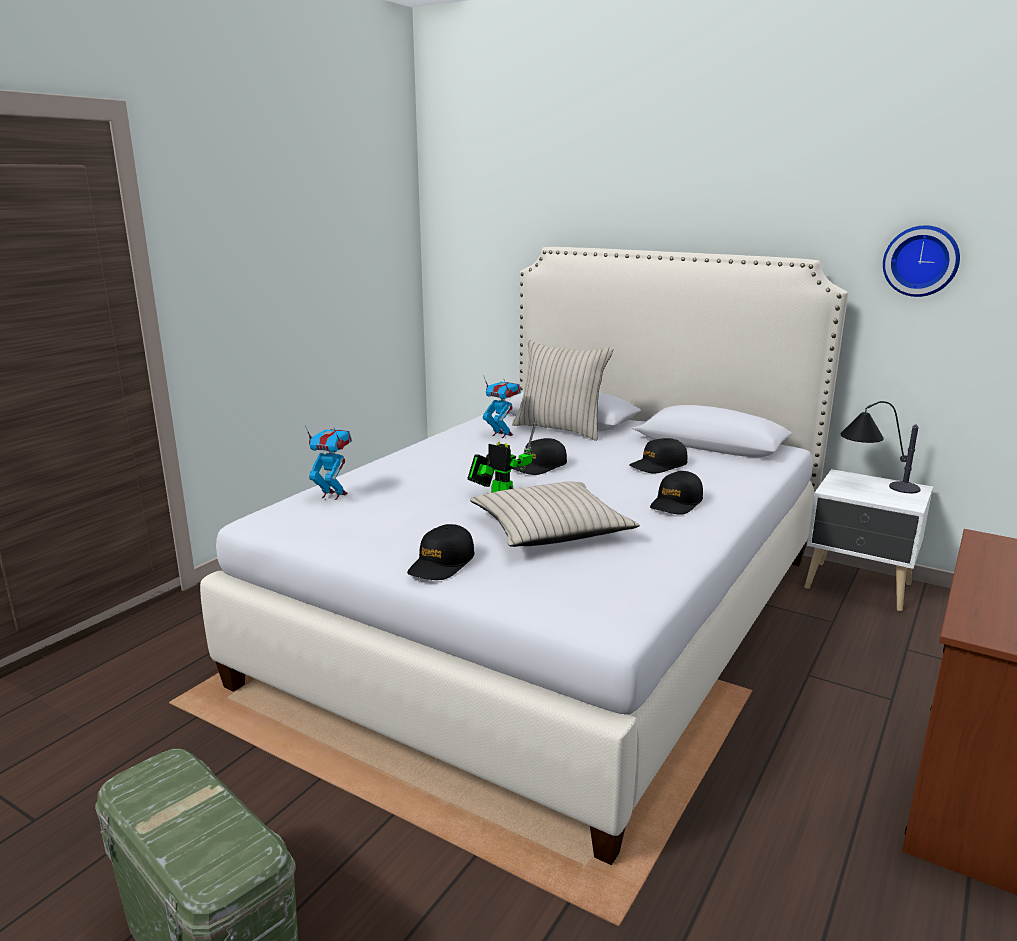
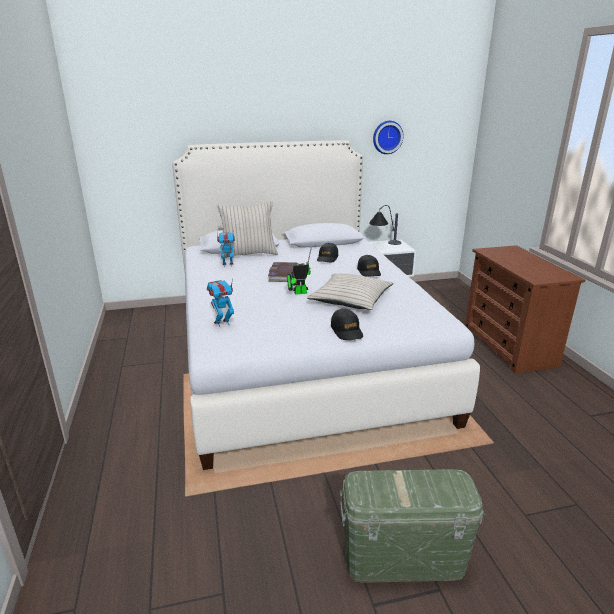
camera: 45 degrees left, 5 degrees up
black cap [512,438,567,475] -> book [268,262,297,282]

